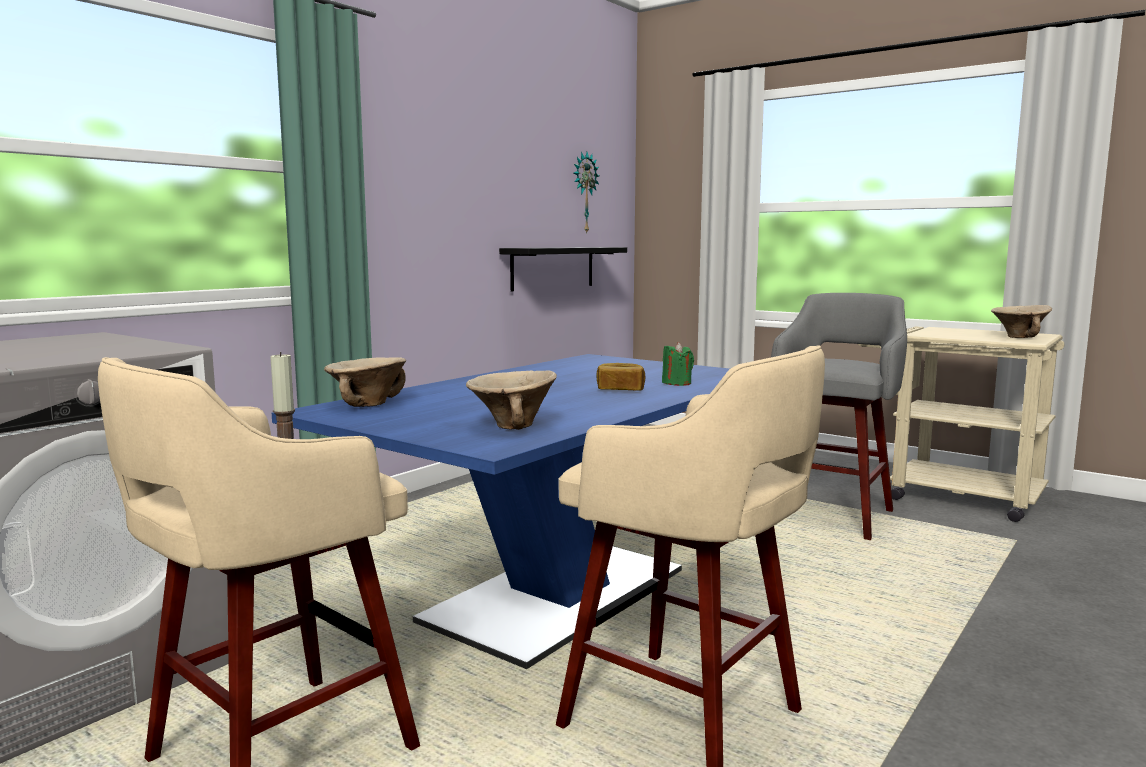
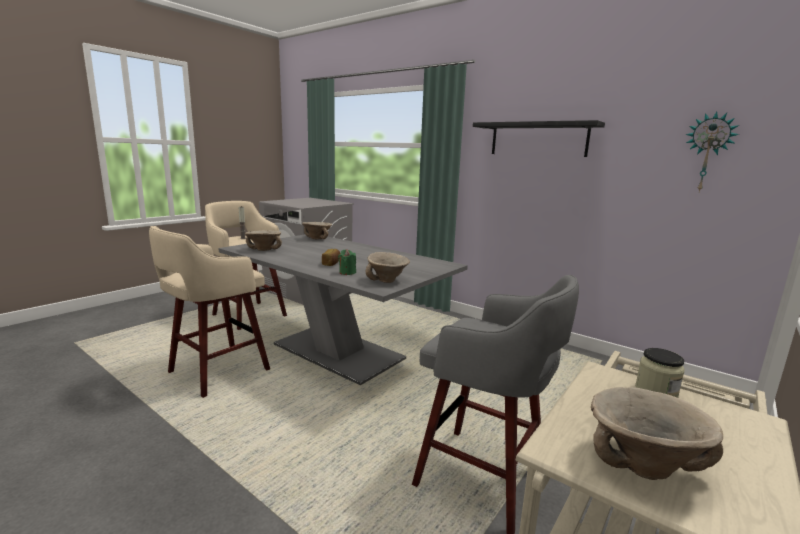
camera: 90 degrees right, 5 degrees up
blue dining table [272,354,729,669] -> grey dining table [218,234,468,385]
black shelf [499,247,627,292] -> black shelf moved to [473,120,605,157]
none -> beige bowl [366,252,410,283]
none -> jar [635,348,685,398]

